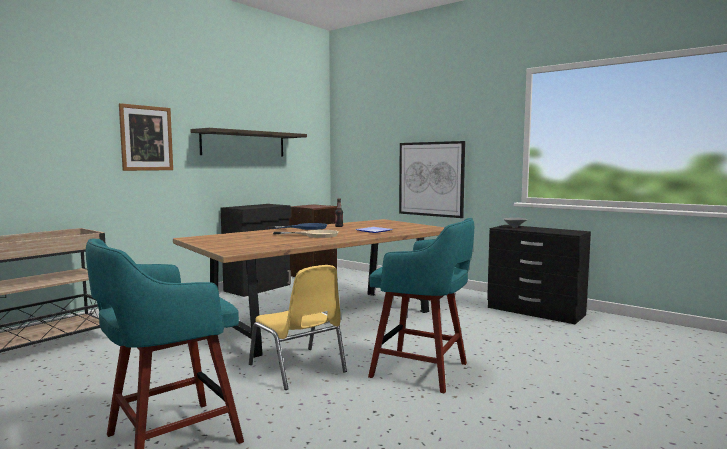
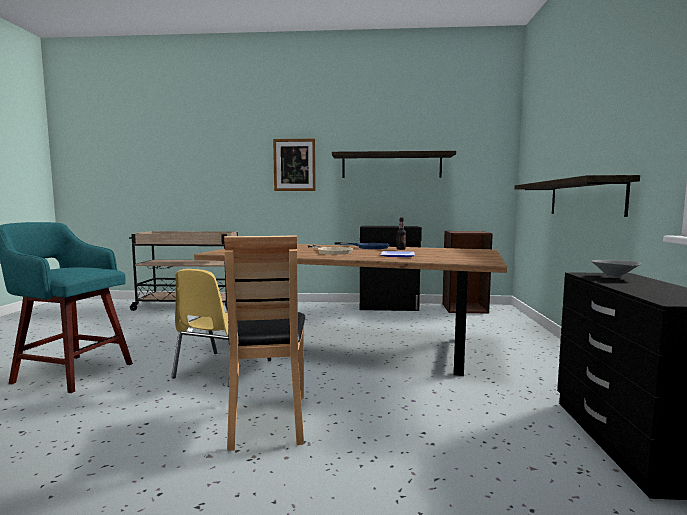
camera: 55 degrees right, 0 degrees up
turquoise stool [368,218,474,394] -> brown chair [224,235,305,451]
picture [399,141,465,218] -> shelf [514,175,640,217]

